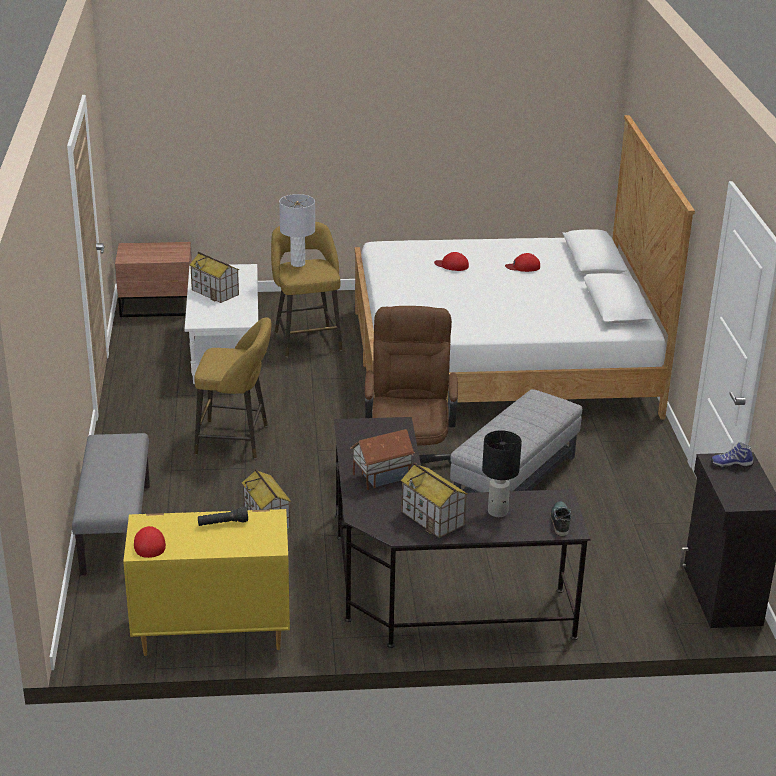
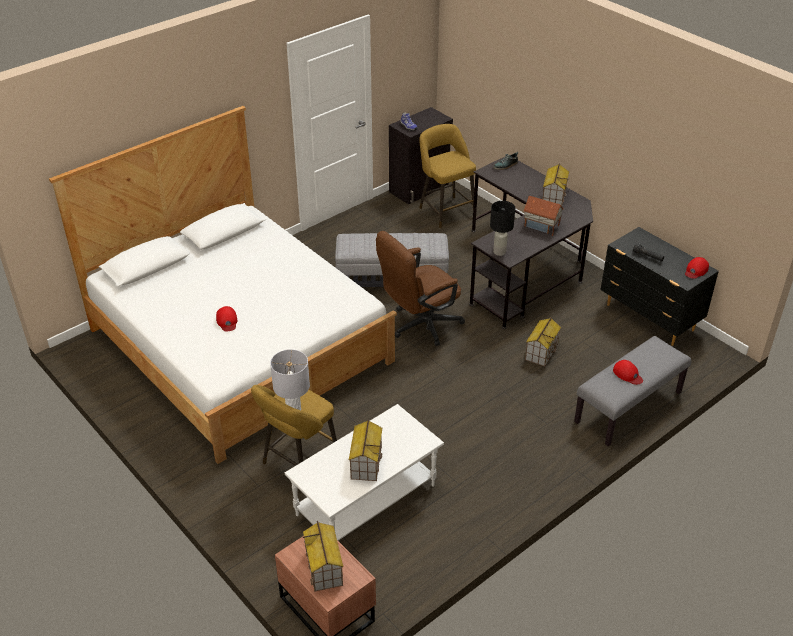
camera: 125 degrees left, 10 degrees up
yellow dresser [123,509,290,656] -> black dresser [600,227,719,346]
yellow stool [194,317,272,459] -> yellow stool moved to [419,124,476,229]
black table lamp [482,430,522,517] -> black table lamp moved to [490,201,515,256]
red cap [505,253,540,272] -> red cap moved to [613,360,643,385]
none -> toy house [303,521,343,592]

